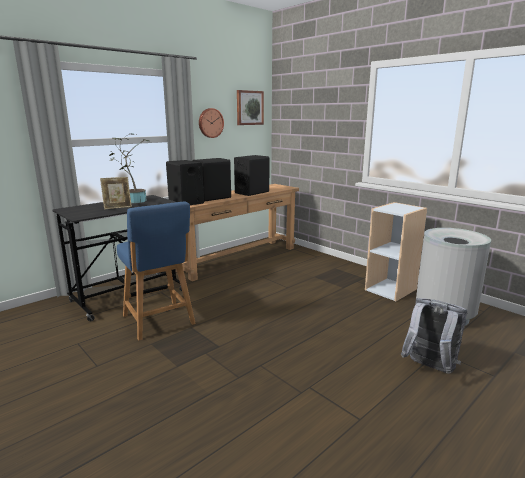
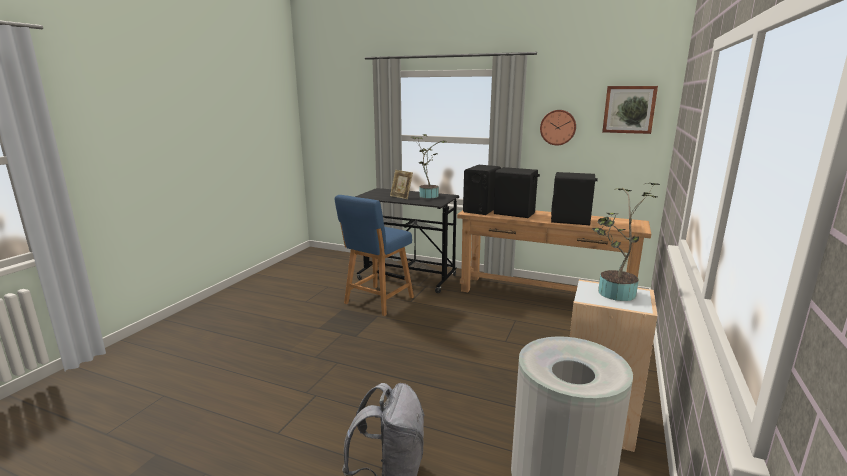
camera: 65 degrees right, 0 degrees up
none -> potted plant [592,183,660,301]

